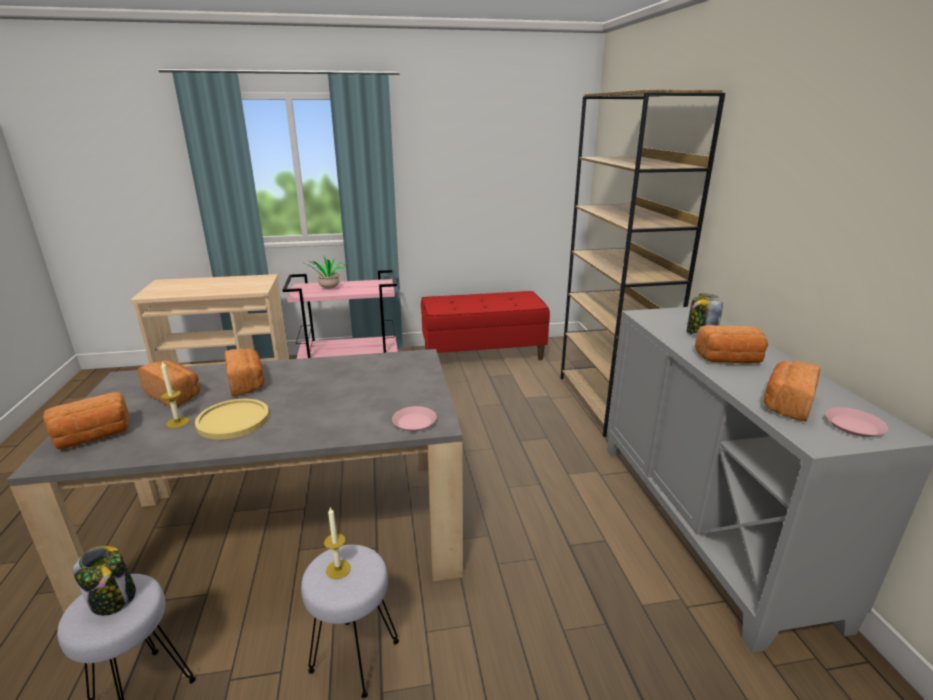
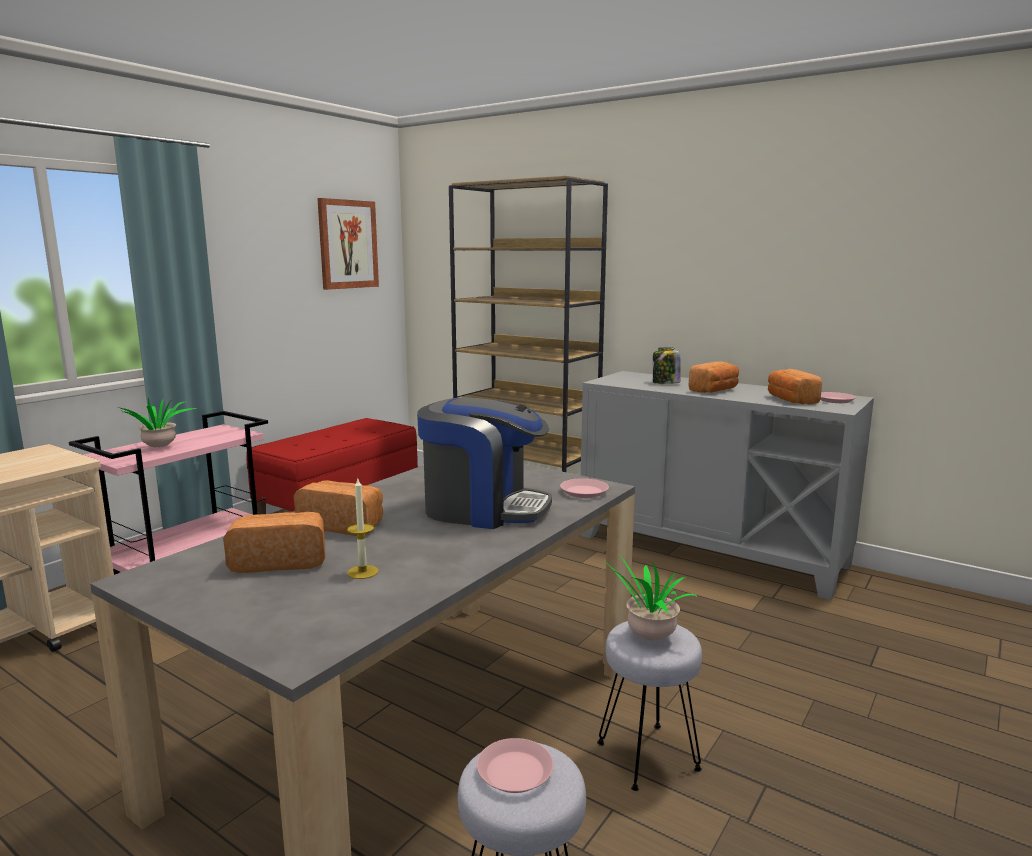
camera: 45 degrees left, 10 degrees down
bread [43,392,129,449] -> none
jar [73,546,136,616] -> pink plate [477,738,554,793]
yellow plate [195,399,269,440] -> none
candle [324,507,351,579] -> potted plant [603,556,698,640]
none -> picture [317,198,379,290]
none -> coffee machine [417,397,552,529]

